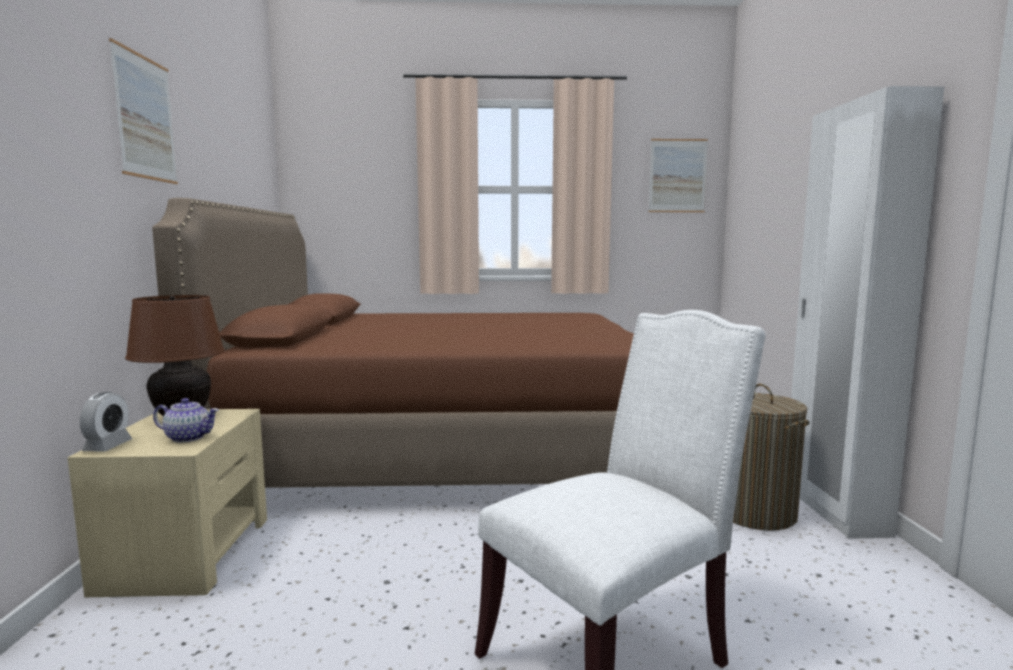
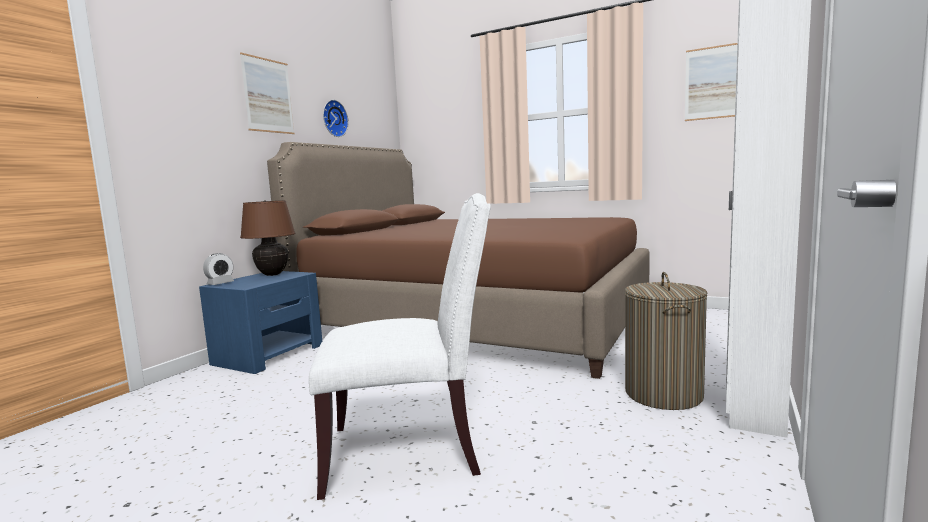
camera: 30 degrees right, 0 degrees up
beige nightstand [68,409,267,597] -> blue nightstand [199,271,322,374]
teapot [153,398,219,442] -> none
none -> wall clock [323,100,348,137]

